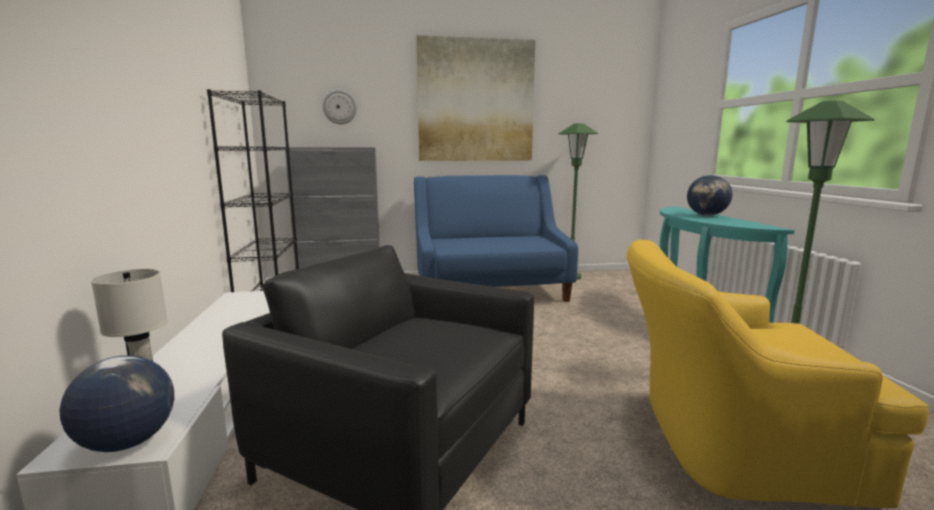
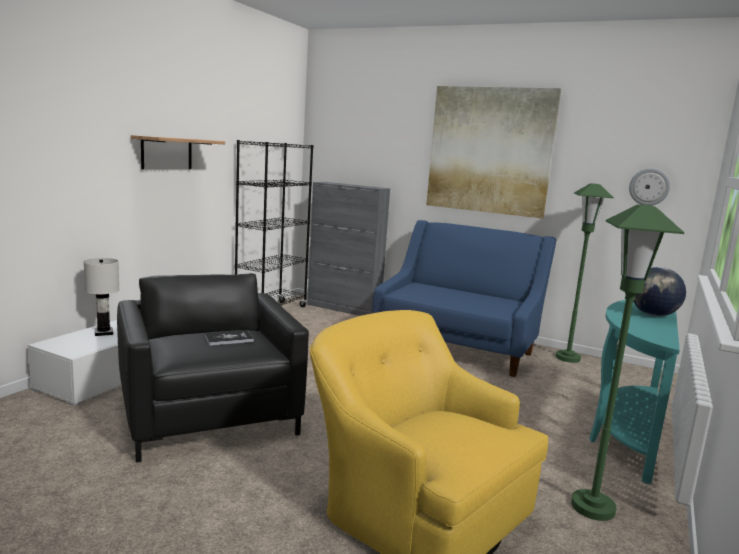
camera: 35 degrees right, 0 degrees up
globe [59,355,174,452] -> none
wall clock [323,90,357,124] -> wall clock moved to [629,168,670,206]
none -> shelf [131,135,225,169]
none -> book [204,330,254,346]

